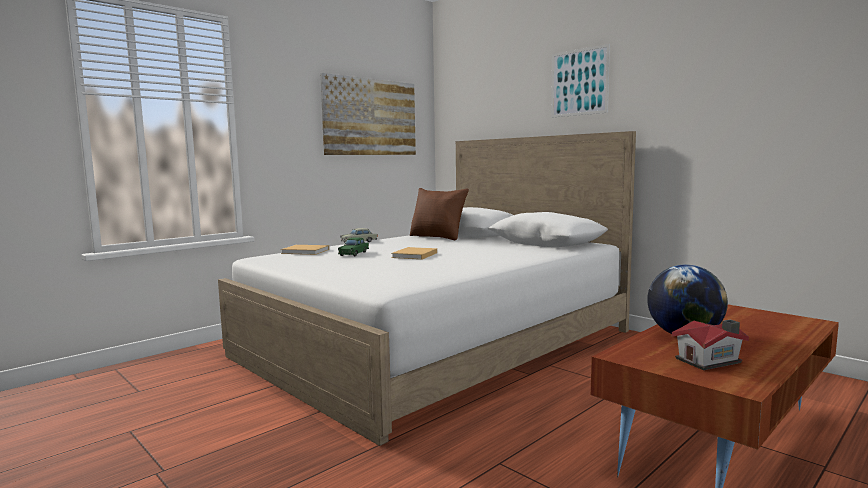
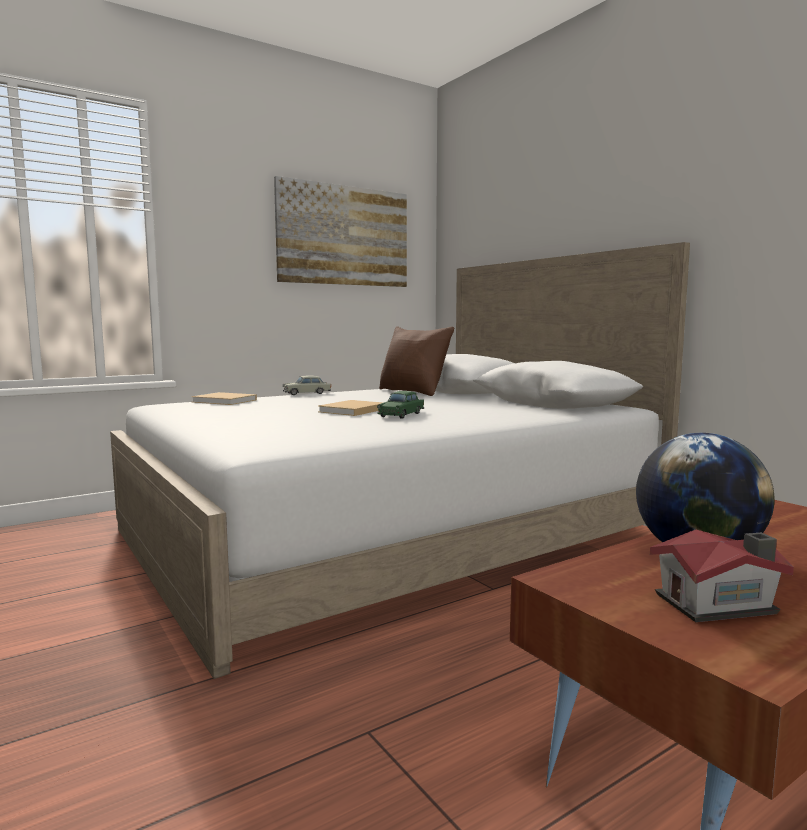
camera: 10 degrees right, 0 degrees up
green toy car [338,237,369,256] -> green toy car moved to [377,391,424,419]
picture [551,44,610,118] -> none

